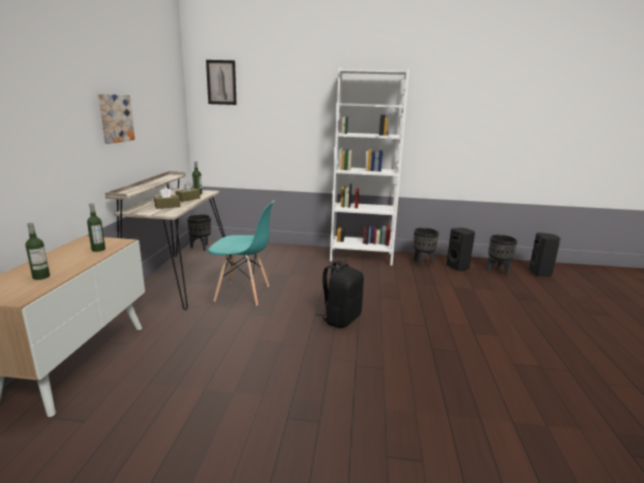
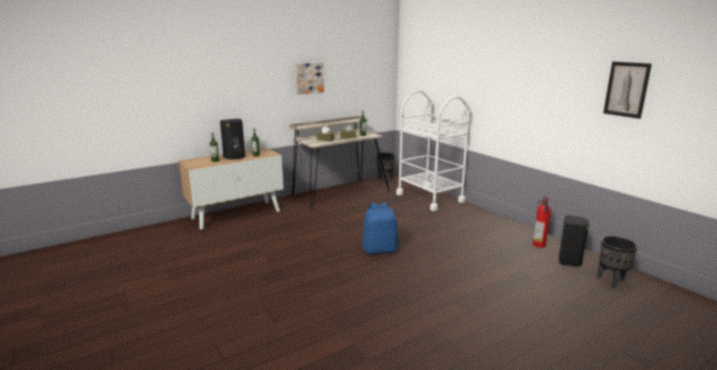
camera: 50 degrees right, 0 degrees up
picture [206,60,237,105] -> picture moved to [603,62,652,119]
turquoise chair [208,200,275,306] -> none
black backpack [316,261,364,328] -> blue backpack [362,202,398,254]
white bookcase [330,67,409,266] -> none
black planter [413,228,439,267] -> fire extinguisher [533,196,551,248]
black speaker [529,233,561,277] -> black speaker moved to [220,119,245,160]
none -> white cart [396,90,470,211]

